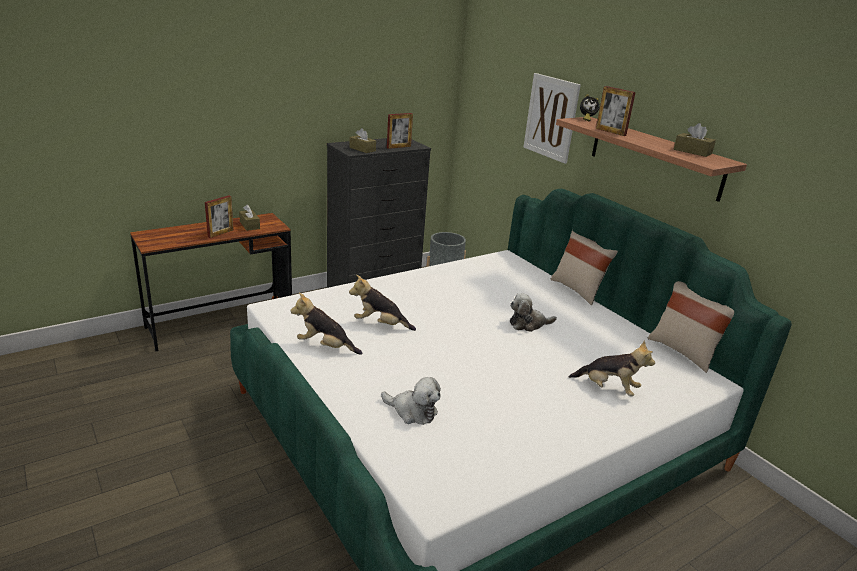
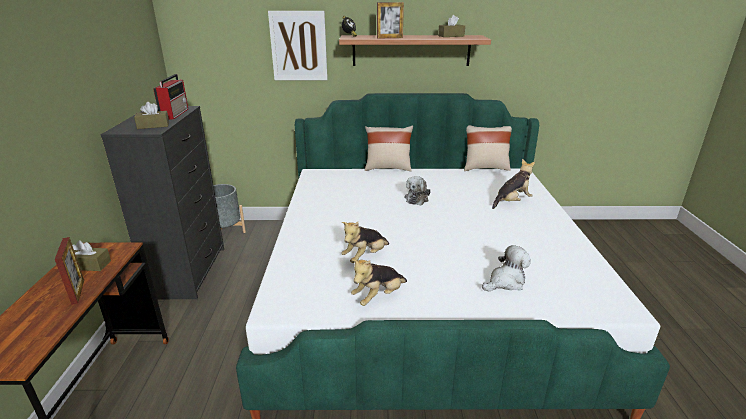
camera: 55 degrees left, 0 degrees up
picture frame [387,113,413,149] -> radio [153,74,188,119]

